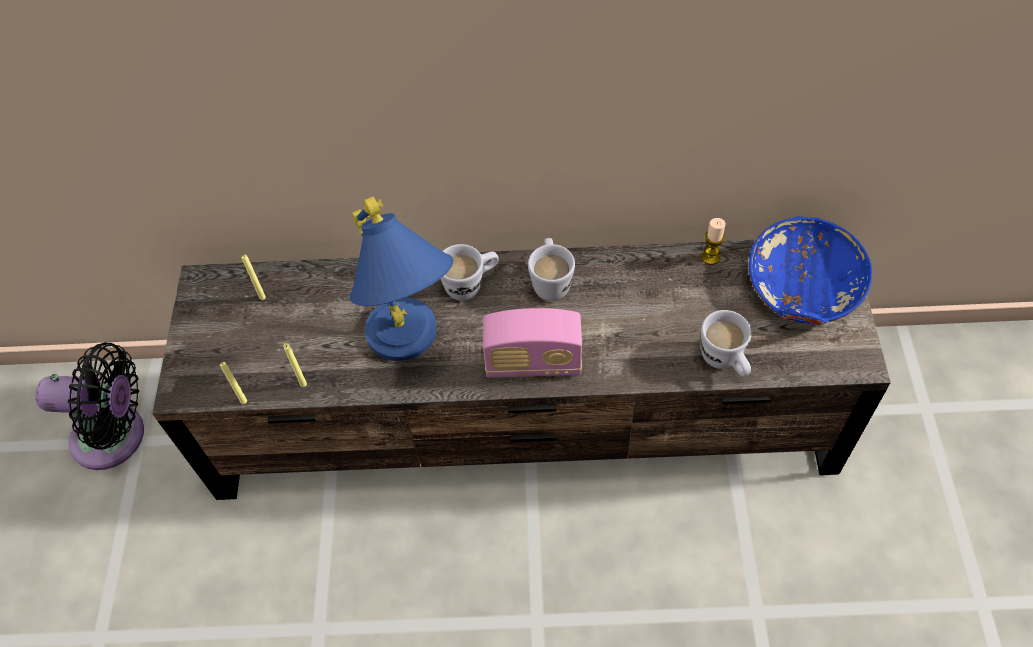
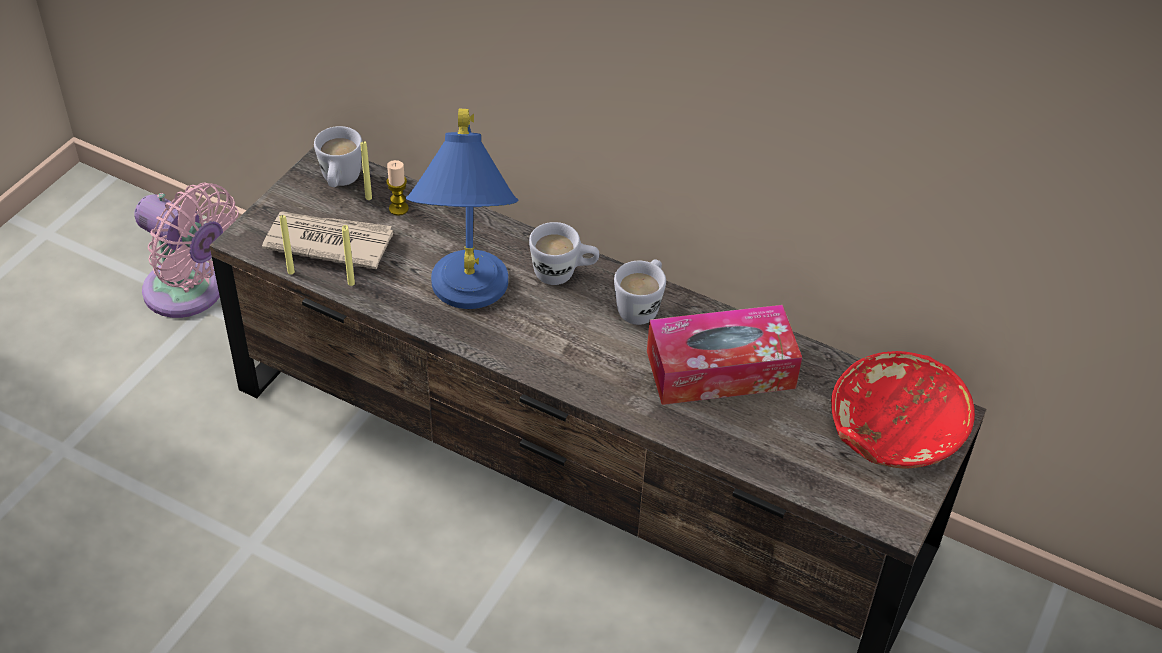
camera: 25 degrees right, 10 degrees down
black fan [35,343,144,470] -> pink fan [134,183,239,318]
radio [483,308,582,378] -> none
candle [701,218,726,265] -> candle moved to [386,160,409,216]
white mug [701,310,752,376] -> white mug moved to [314,126,362,187]
blue bowl [749,216,872,325] -> red bowl [831,351,975,469]
none -> newspaper [262,211,394,269]
none -> tissue box [647,305,802,405]

